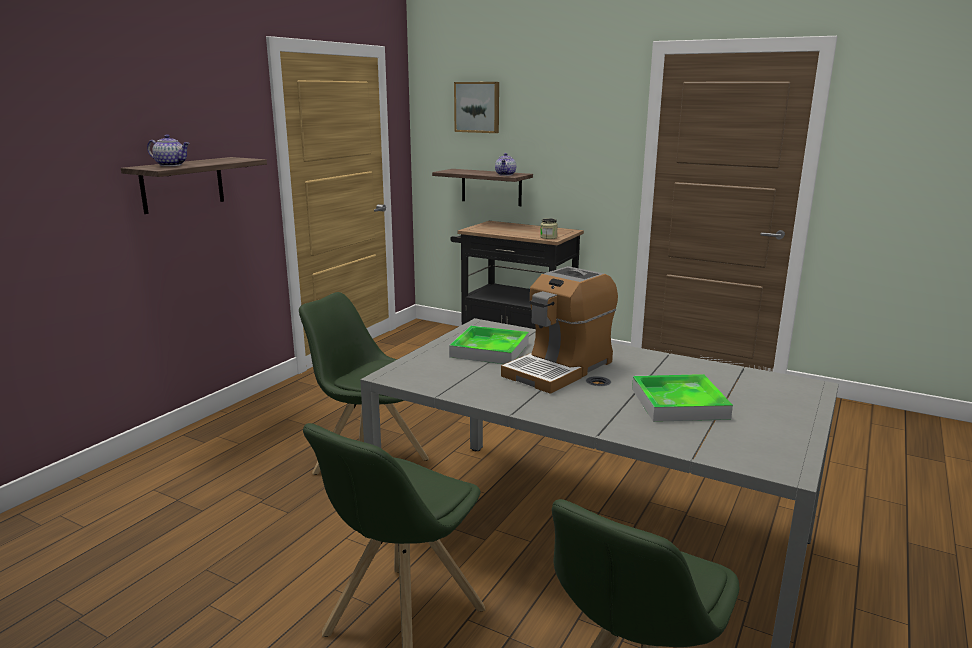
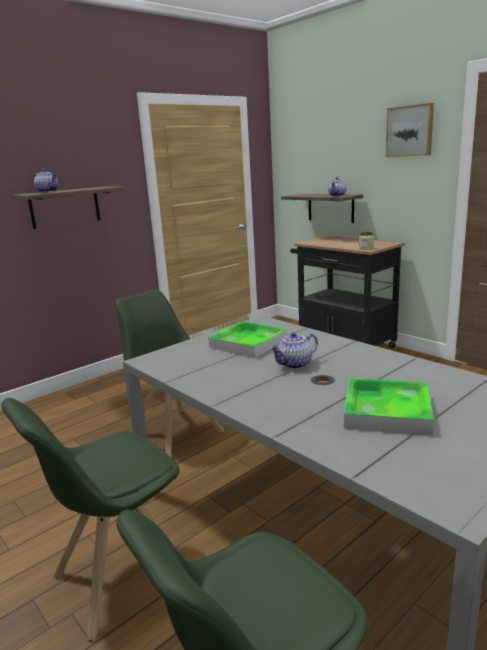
camera: 20 degrees right, 0 degrees up
picture [454,82,499,133] -> picture moved to [386,103,434,157]
coffee machine [501,266,618,394] -> teapot [270,332,318,369]

